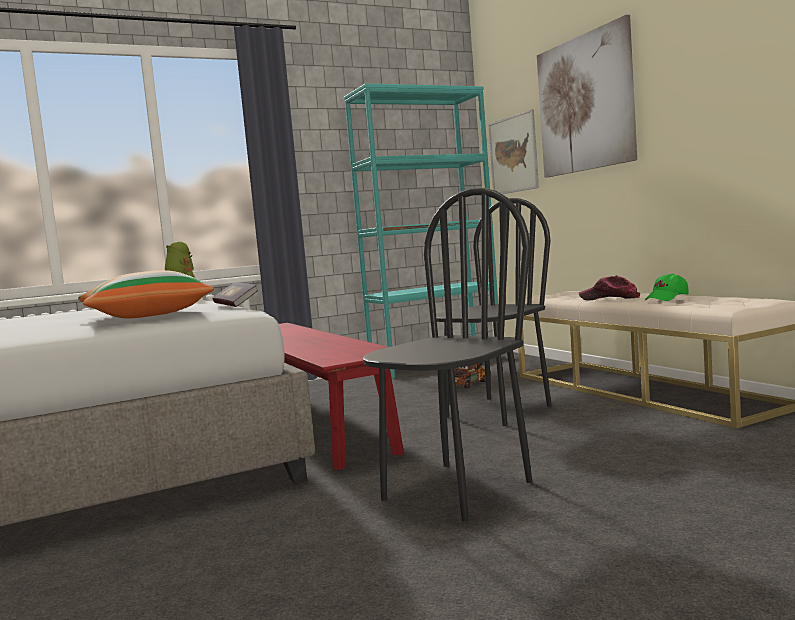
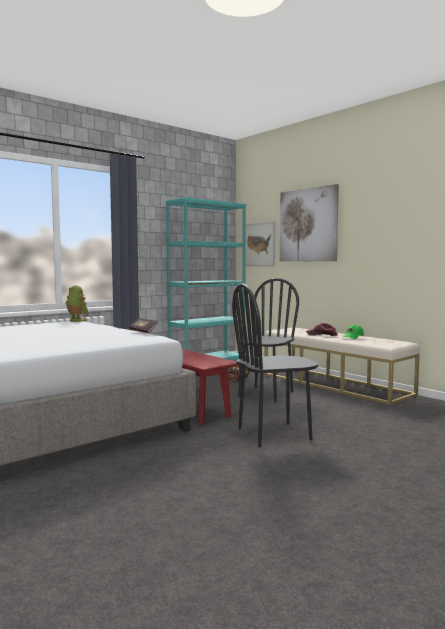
camera: 15 degrees left, 0 degrees up
pillow [78,270,214,318] -> none
black chair [363,188,532,522] -> black chair turned 135 degrees counterclockwise [232,283,318,447]

